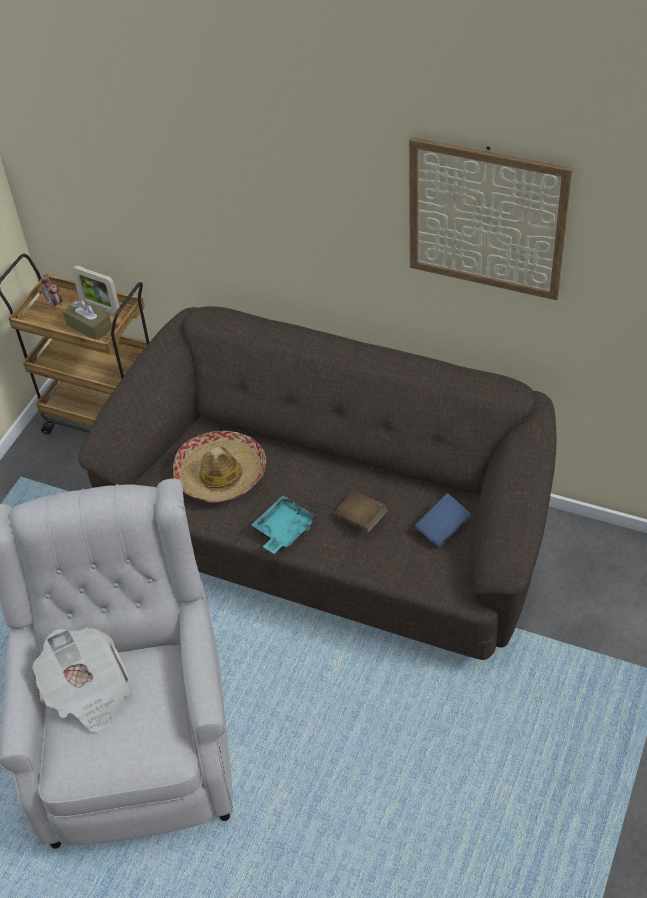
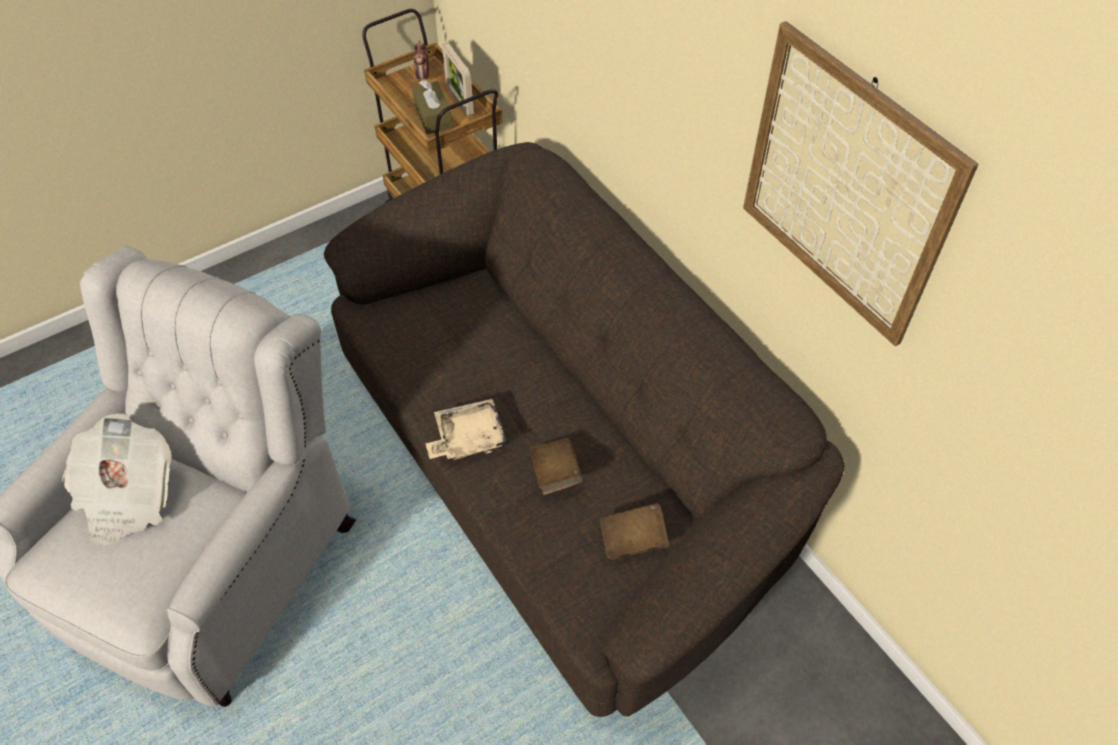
camera: 30 degrees right, 5 degrees up
hat [173,431,266,503] -> none
turquoise tray [251,495,317,554] -> beige tray [425,399,507,460]
blue book [415,493,471,548] -> brown book [600,503,669,560]

